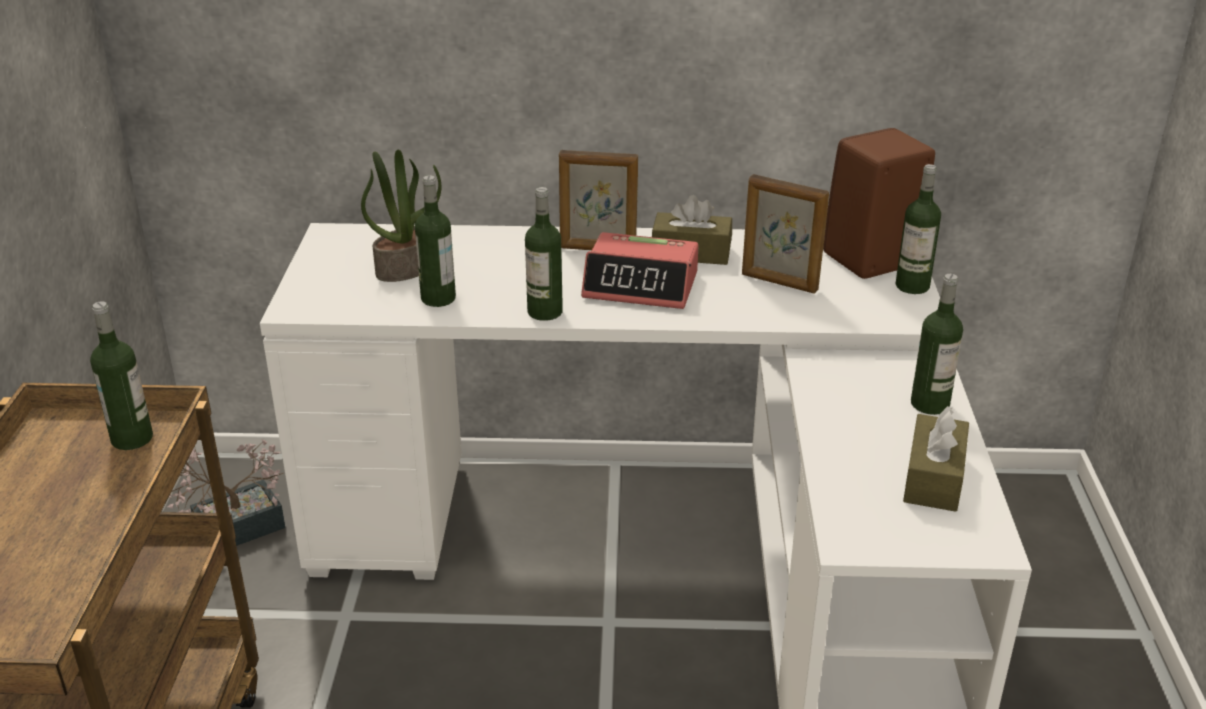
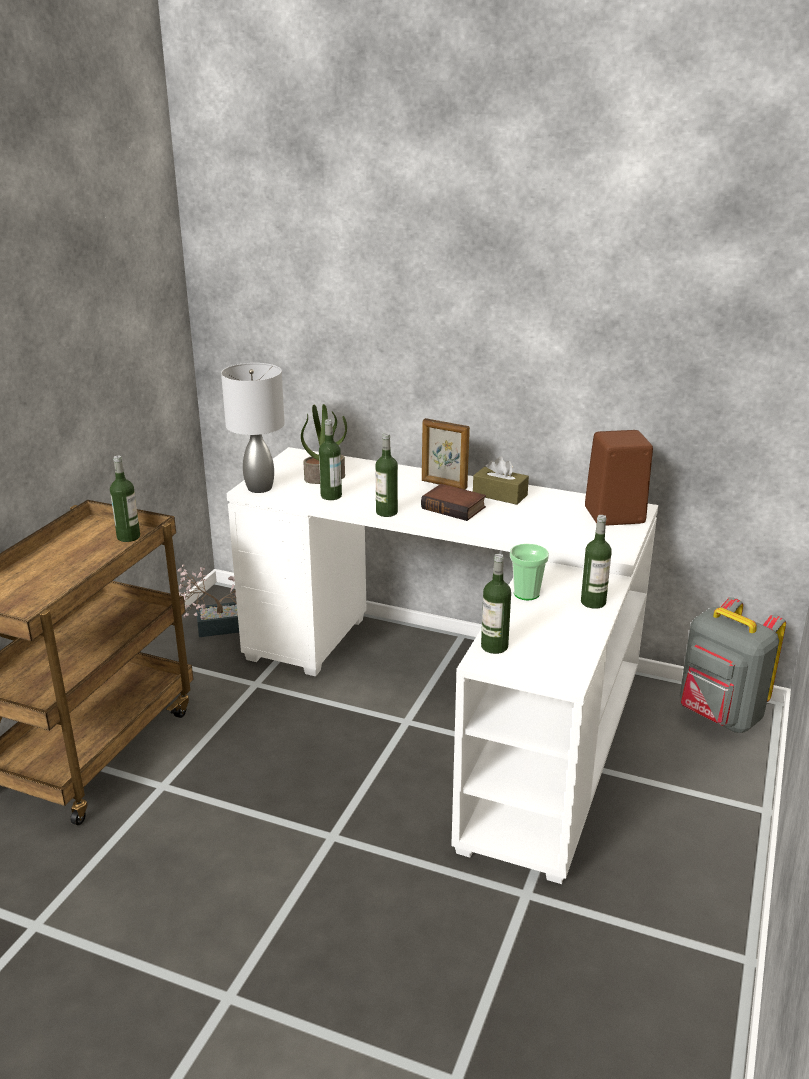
camera: 20 degrees right, 5 degrees down
alarm clock [581,232,699,309] -> book [421,484,486,521]
picture frame [742,174,829,294] -> none
bottle [895,164,941,294] -> bottle moved to [481,554,511,654]
brown tissue box [903,406,969,512] -> none
none -> grey table lamp [221,363,285,493]
none -> cup [510,544,549,600]
none -> grey backpack [680,597,786,733]

